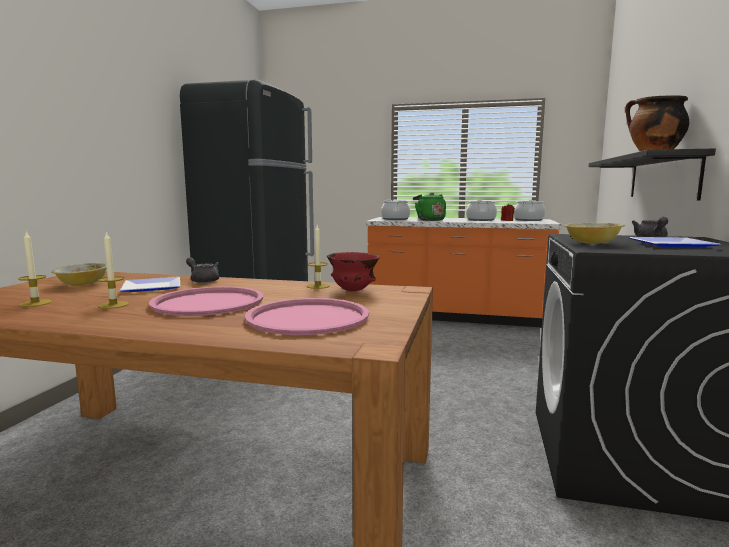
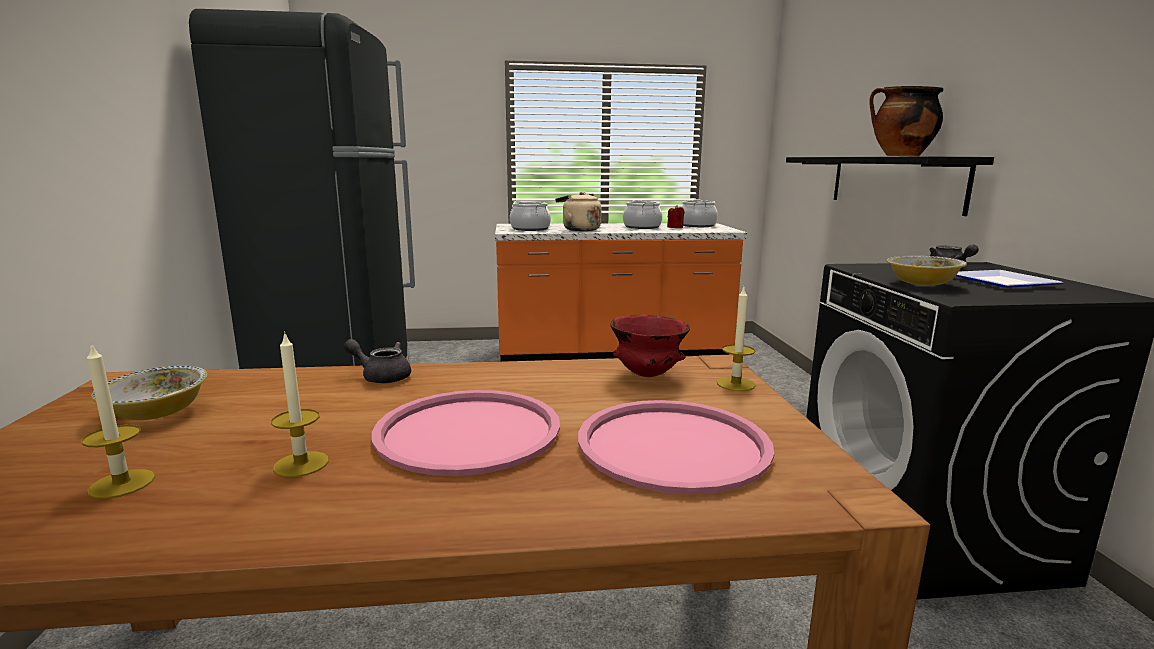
camera: 20 degrees left, 5 degrees up
plate [120,277,180,292] -> none
candle [307,225,330,289] -> candle moved to [717,287,755,391]
green kettle [413,193,446,221] -> beige kettle [555,192,601,231]

